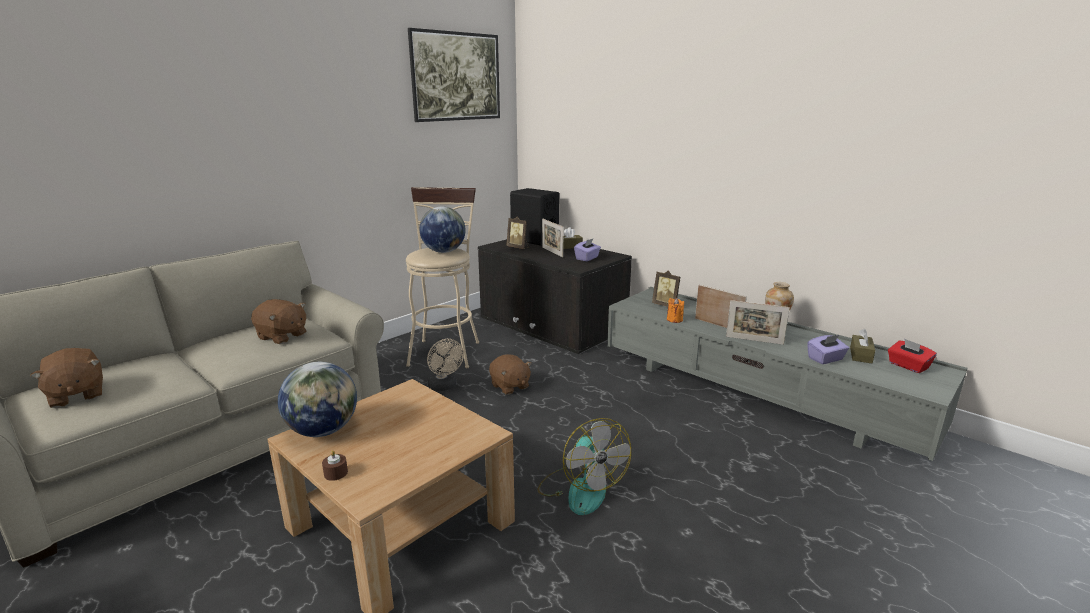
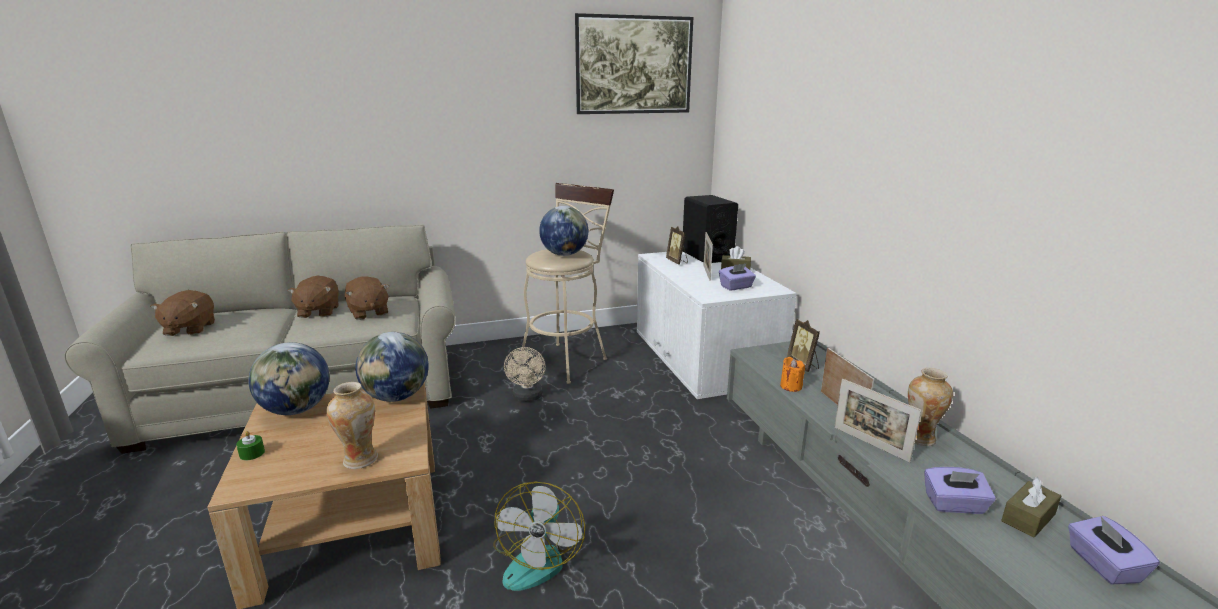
camera: 30 degrees right, 0 degrees up
brown candle [322,450,348,481] -> green candle [236,431,265,460]
black cabinet [478,239,632,354] -> white cabinet [637,251,797,399]
brown plush toy [489,354,532,395] -> brown plush toy moved to [287,276,339,318]
red tissue box [888,339,937,373] -> purple tissue box [1068,516,1160,584]
none -> vase [327,382,378,469]
none -> globe [355,332,429,402]

